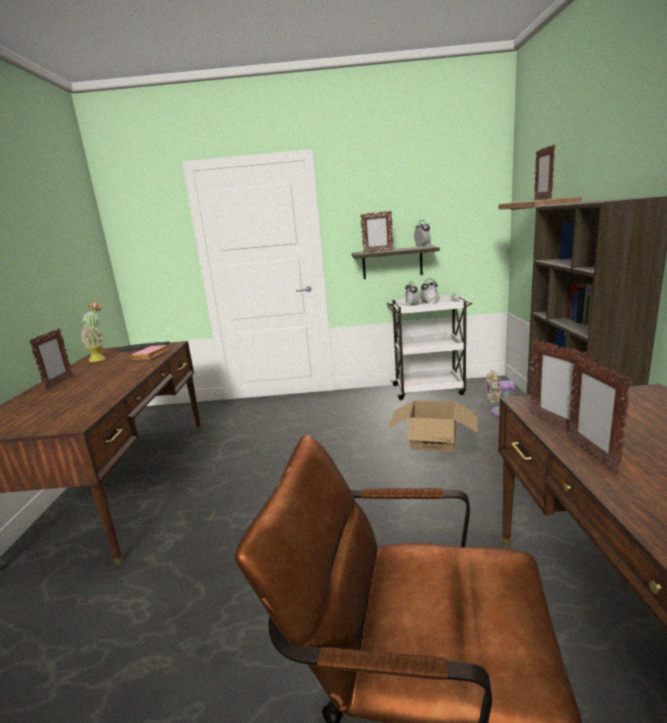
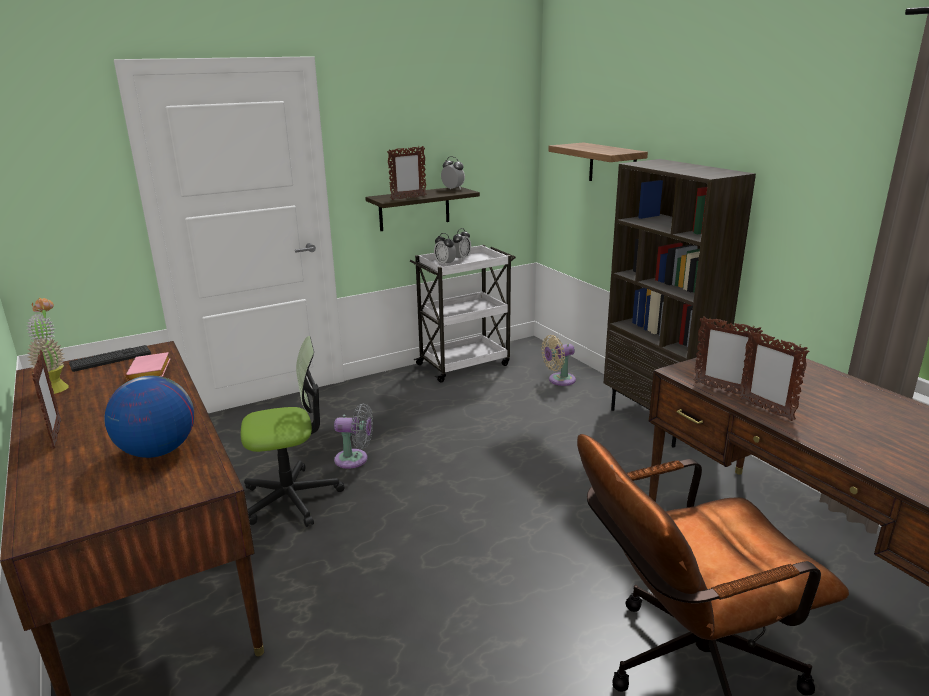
camera: 30 degrees left, 5 degrees up
cardboard box [388,400,478,452] -> none
picture frame [534,144,555,200] -> none
none -> globe [104,375,194,458]
none -> office chair [240,336,344,527]
none -> grey fan [334,403,373,469]

